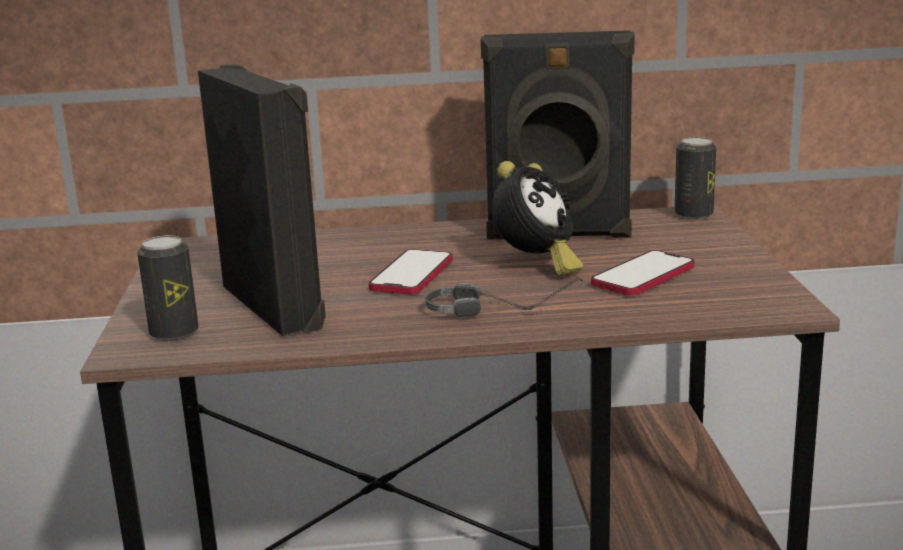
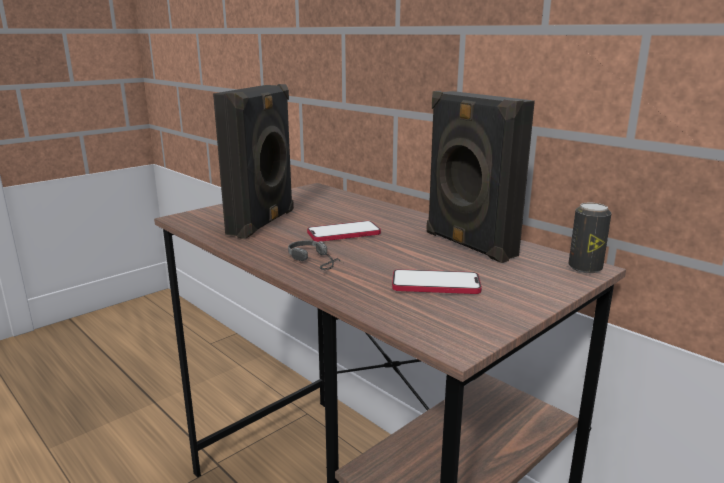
camera: 50 degrees right, 0 degrees up
can [137,235,199,341] -> none
alarm clock [492,161,583,275] -> none

